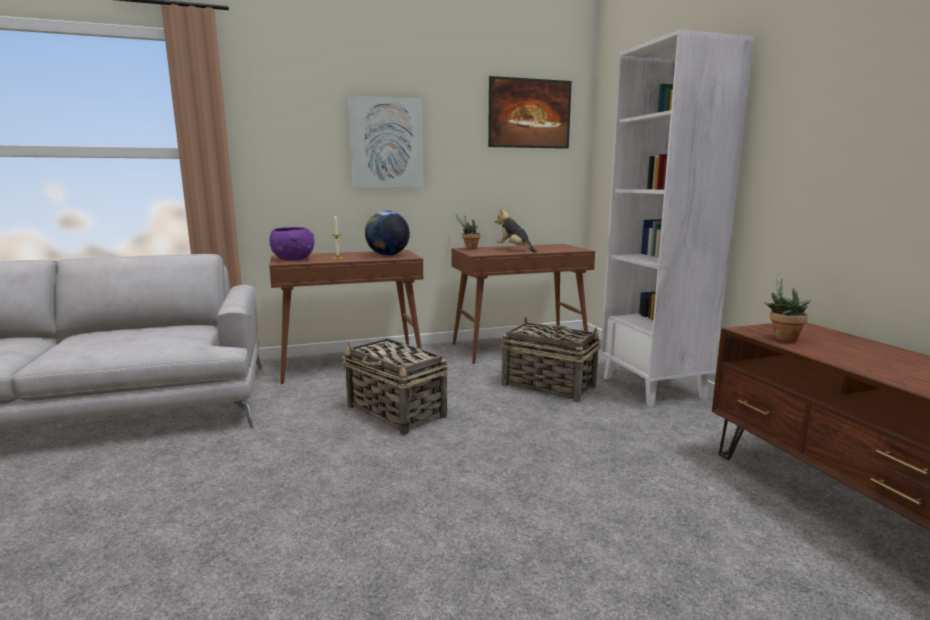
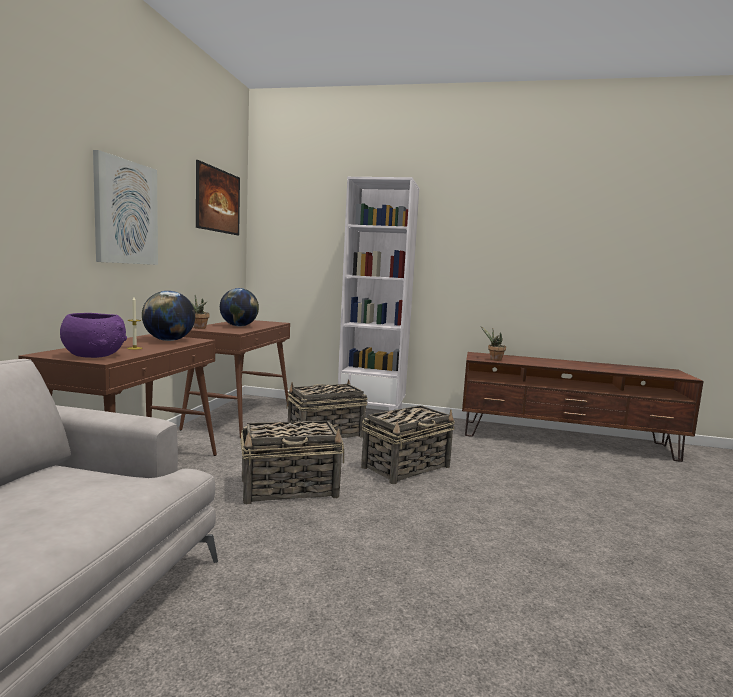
camera: 60 degrees left, 5 degrees down
plush toy [494,209,537,253] -> globe [220,288,259,327]
none -> basket [361,405,455,484]

